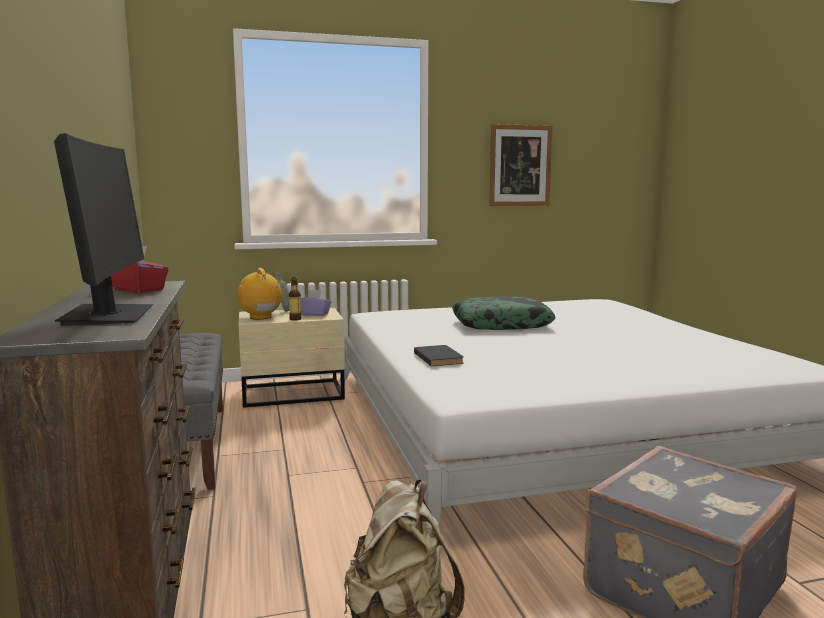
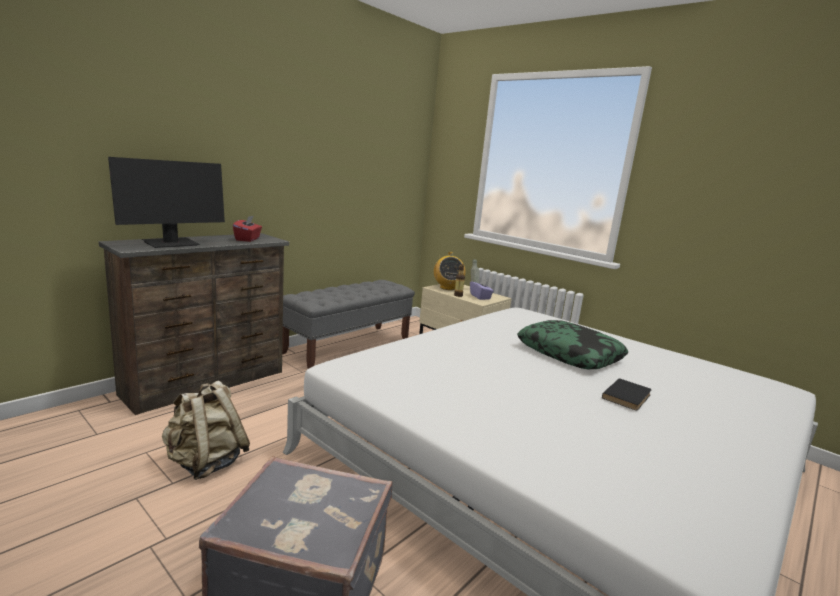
camera: 55 degrees right, 5 degrees up
radio [237,268,282,320] -> radio turned 150 degrees clockwise [434,252,465,290]
black book [414,345,464,366] -> black book moved to [602,378,652,410]
picture [489,124,552,206] -> none

